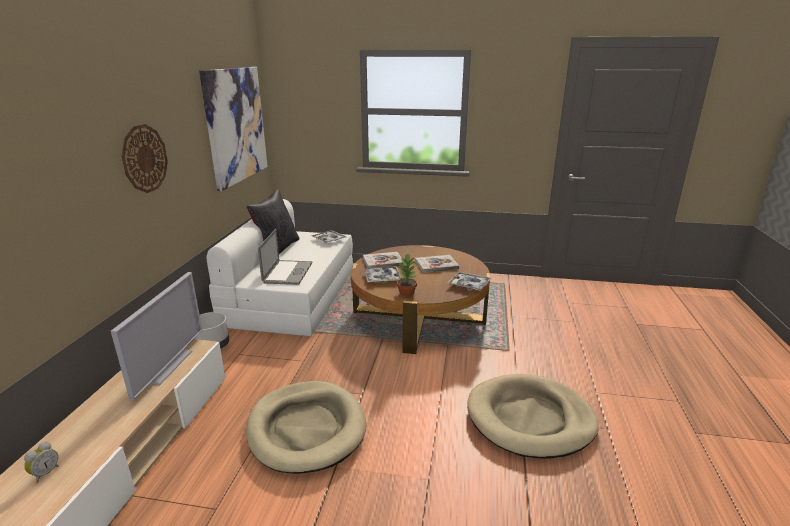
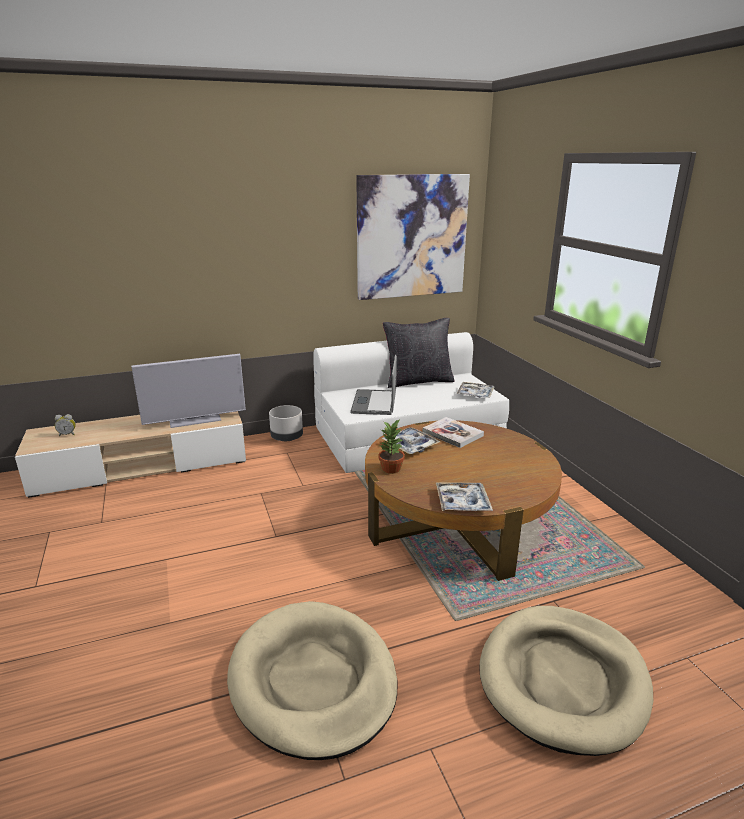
camera: 60 degrees right, 0 degrees up
wall clock [122,124,168,193] -> none
beige dog bed [246,381,366,474] -> beige dog bed moved to [479,606,653,756]
laptop [258,229,312,285] -> laptop turned 120 degrees clockwise [350,355,397,415]
book [415,255,459,273] -> none

